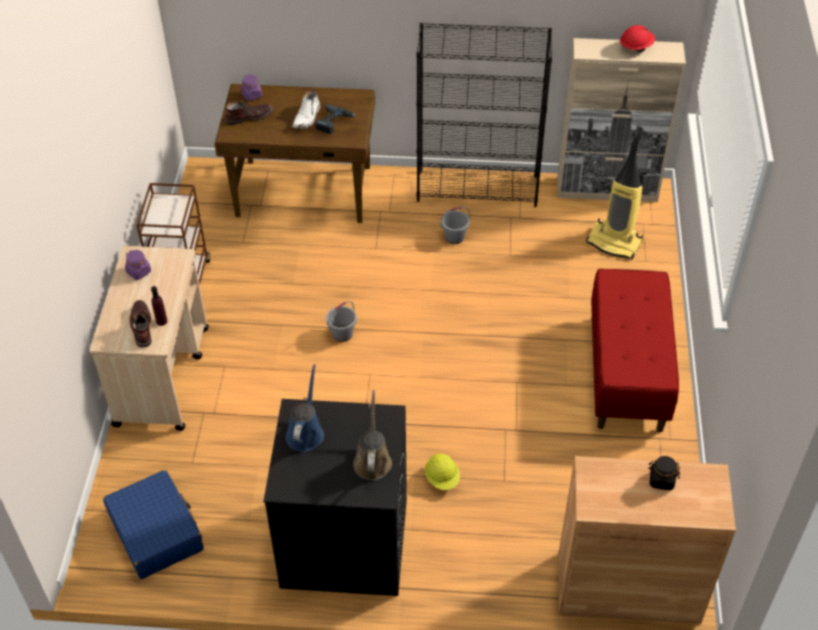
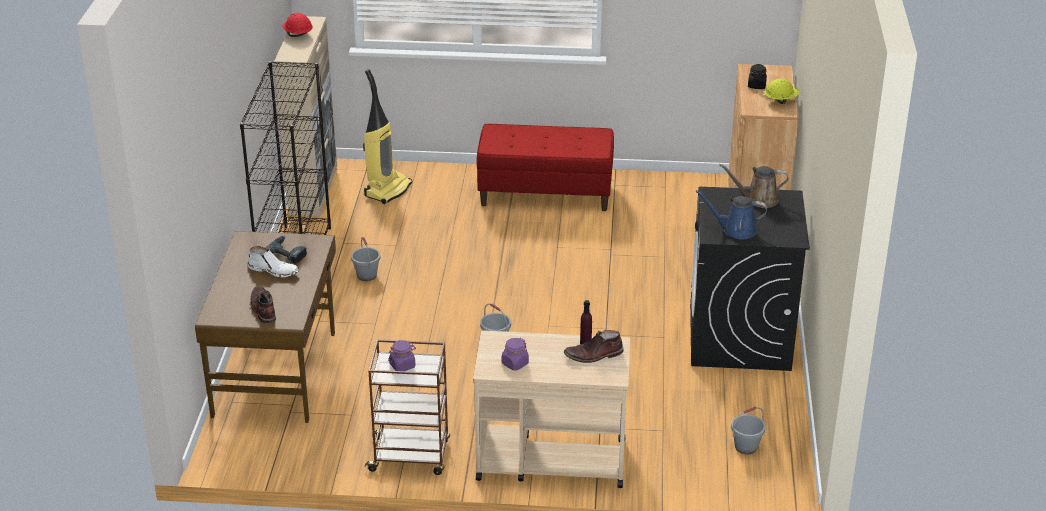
camera: 90 degrees left, 15 degrees down
blue suitcase [103,470,204,579] -> grey bucket [731,407,765,455]
purple jar [241,74,262,101] -> purple jar moved to [388,340,416,371]
yellow hard hat [425,453,460,490] -> yellow hard hat moved to [764,78,799,104]

